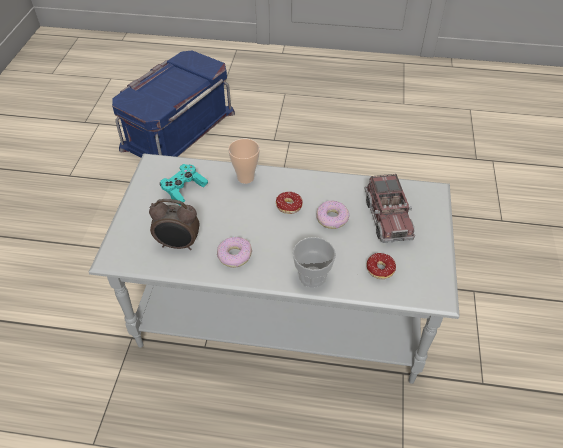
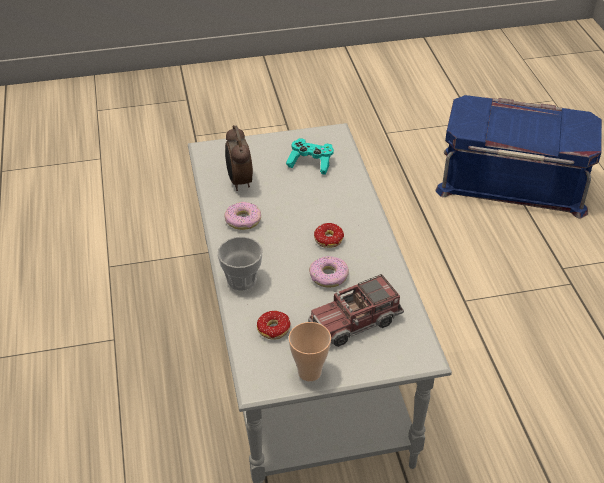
camera: 70 degrees right, 5 degrees down
cup [228,139,260,184] -> cup moved to [289,322,331,381]

